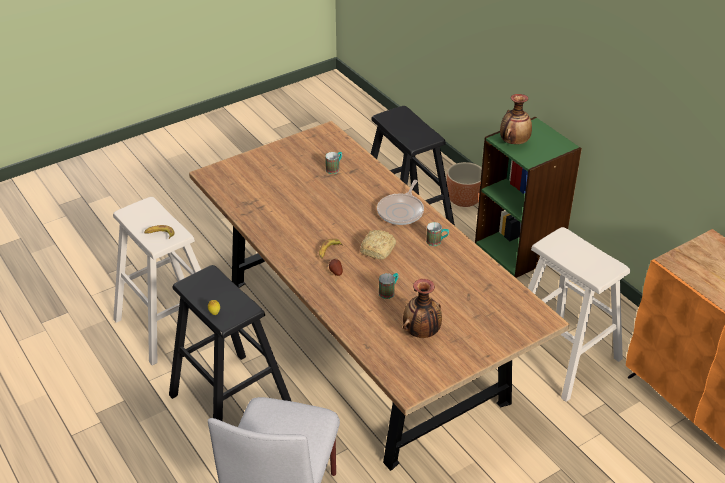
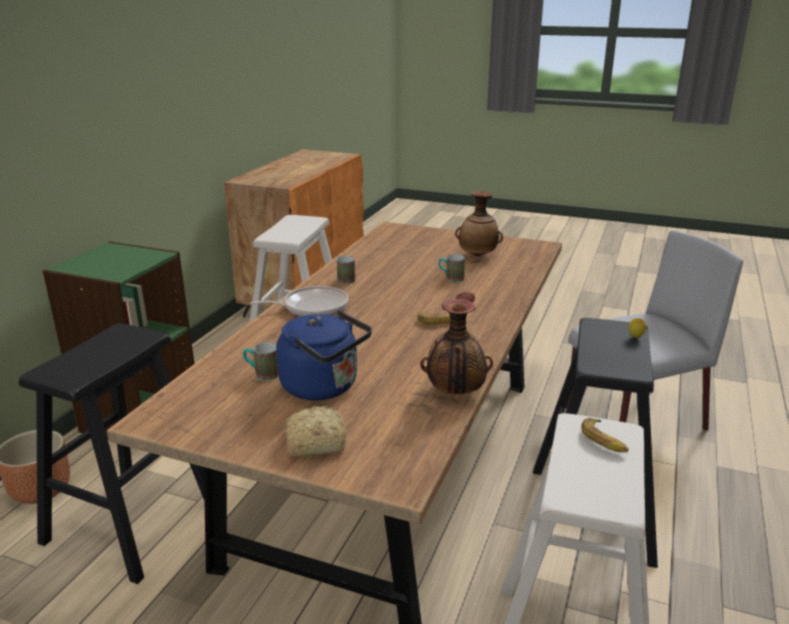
camera: 125 degrees left, 15 degrees down
bread [360,230,396,260] -> bread moved to [285,406,346,457]
vase [500,94,532,144] -> vase moved to [420,299,493,394]
none -> blue kettle [276,310,372,400]

